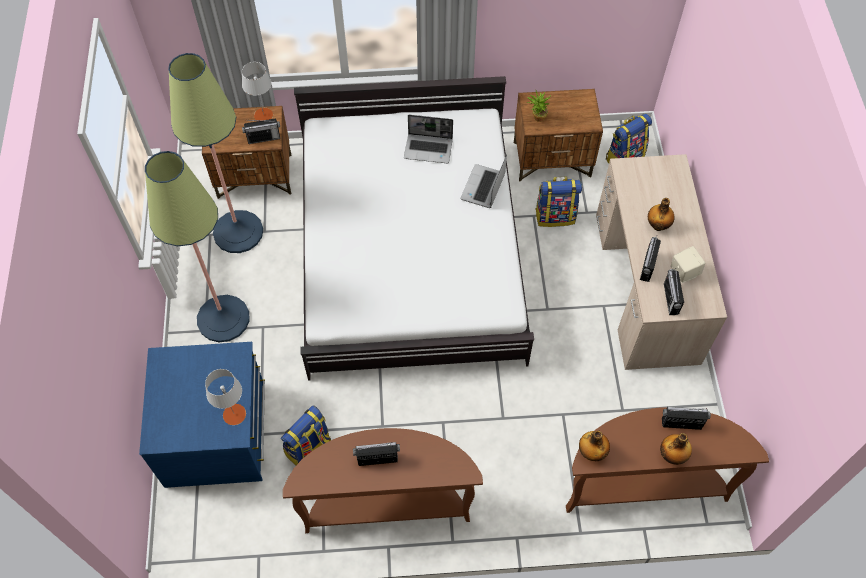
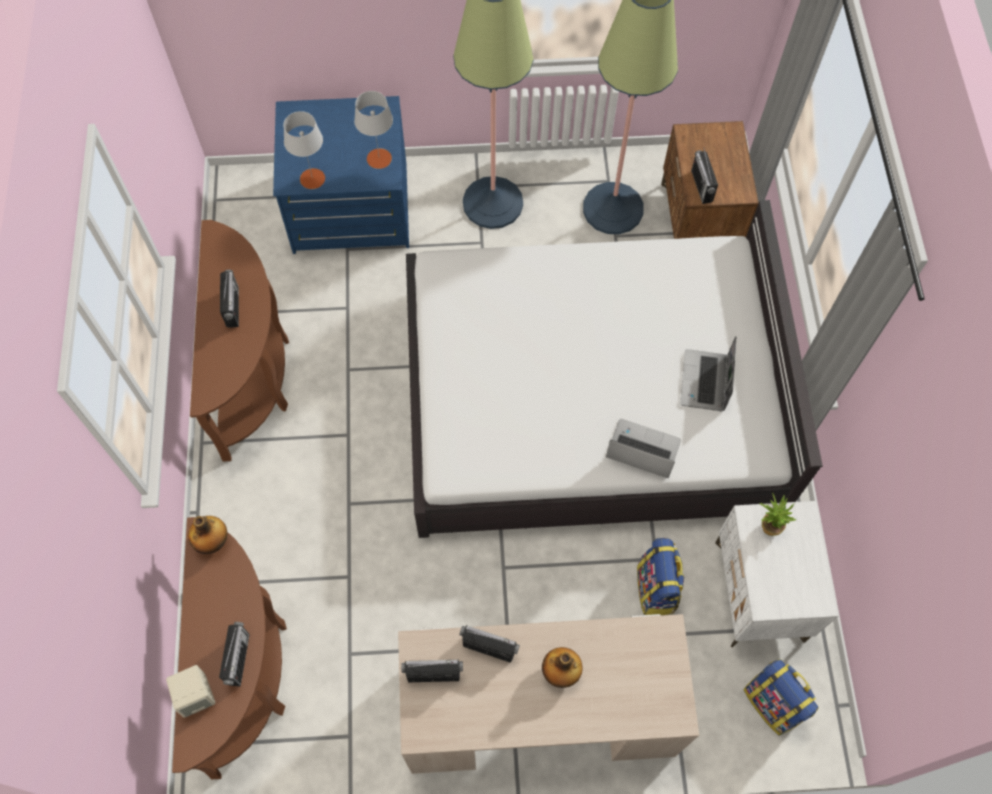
camera: 90 degrees right, 5 degrees up
grey table lamp [242,62,273,120] -> grey table lamp moved to [354,91,393,169]
backpack [281,405,331,465] -> none
brown nightstand [514,89,603,181] -> white nightstand [715,501,839,648]
bottle [660,433,692,465] -> none
beige speaker [671,246,705,283] -> beige speaker moved to [166,665,215,718]

